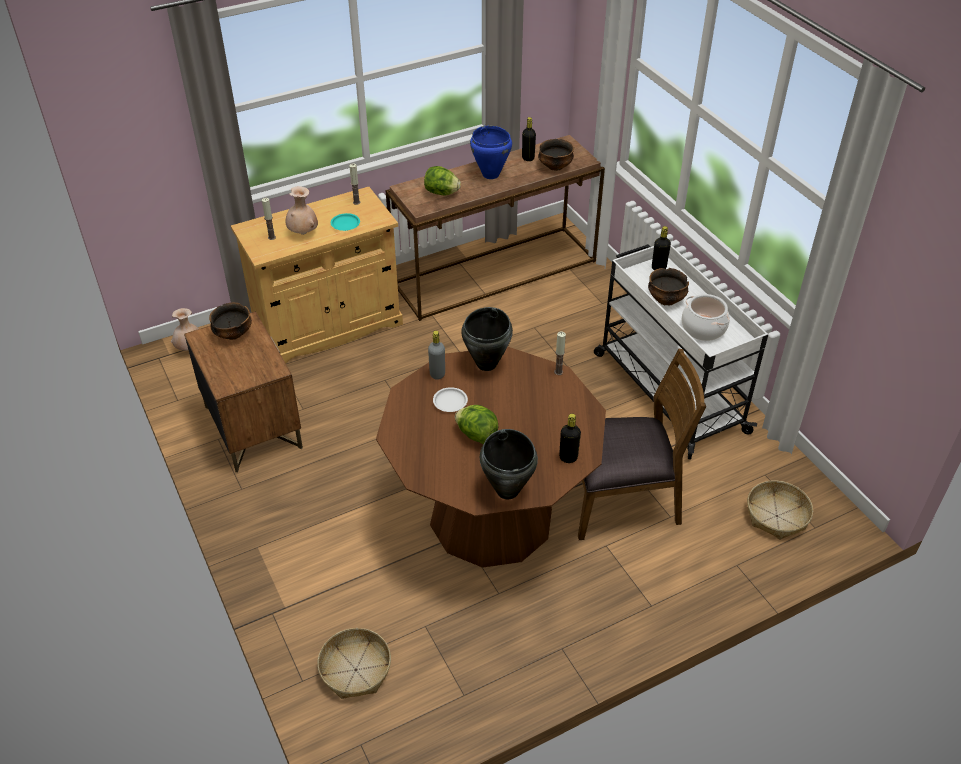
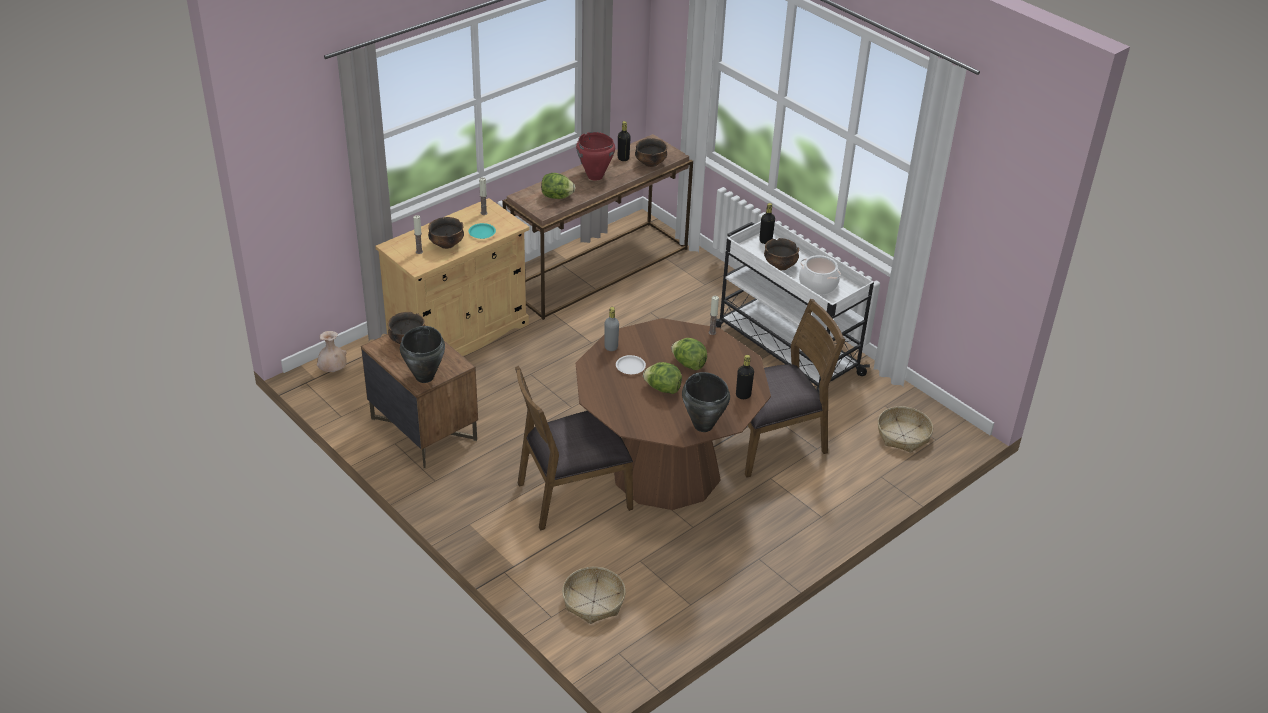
camera: 15 degrees left, 5 degrees down
beige vase [285,186,318,235] -> bowl [428,217,464,249]
black cooking pot [461,307,513,371] -> black cooking pot moved to [400,326,445,383]
blue cooking pot [470,125,512,179] -> red cooking pot [576,132,615,181]
none -> brown chair [515,366,633,531]
none -> lettuce [671,338,707,370]

